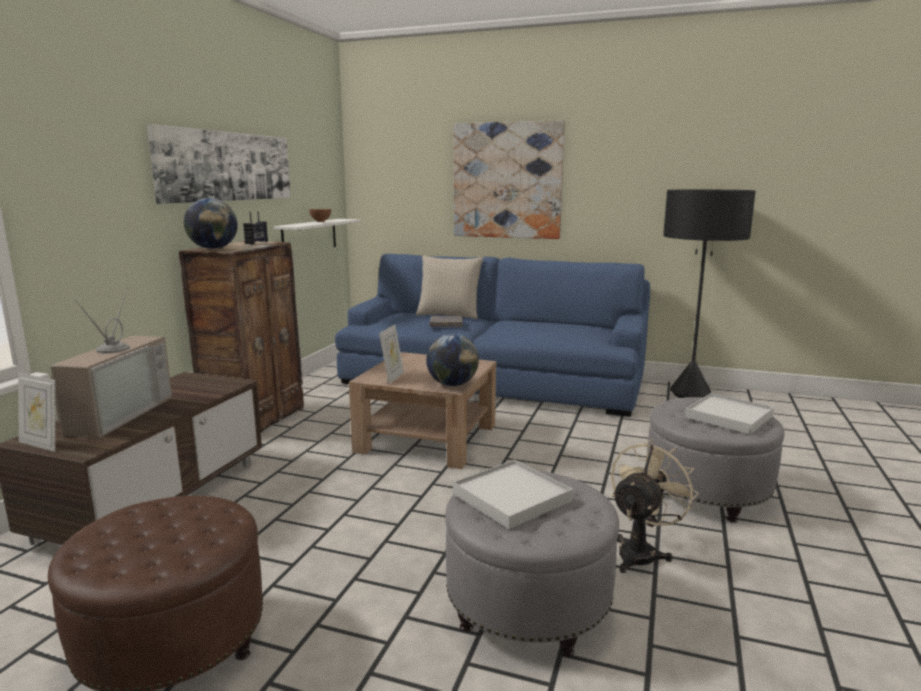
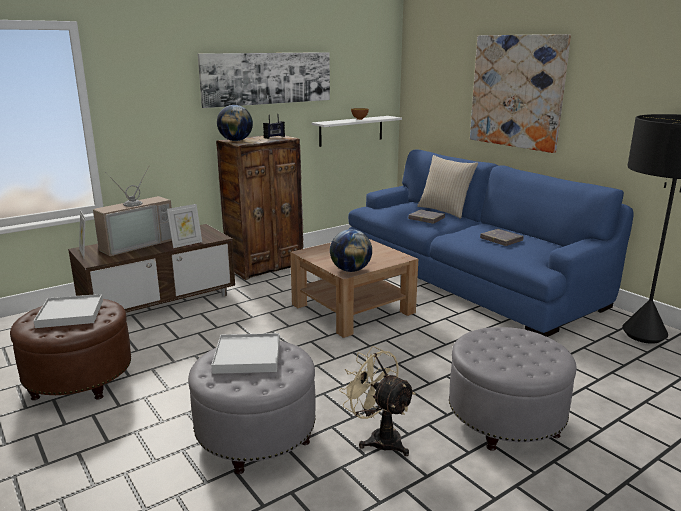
camera: 35 degrees right, 5 degrees up
picture frame [379,324,404,384] -> picture frame moved to [167,204,202,248]
beige fan [611,439,699,573] -> beige fan turned 120 degrees counterclockwise [339,346,416,456]
white tray [685,393,774,434] -> white tray moved to [33,294,103,328]
none -> grey book [480,229,524,246]

